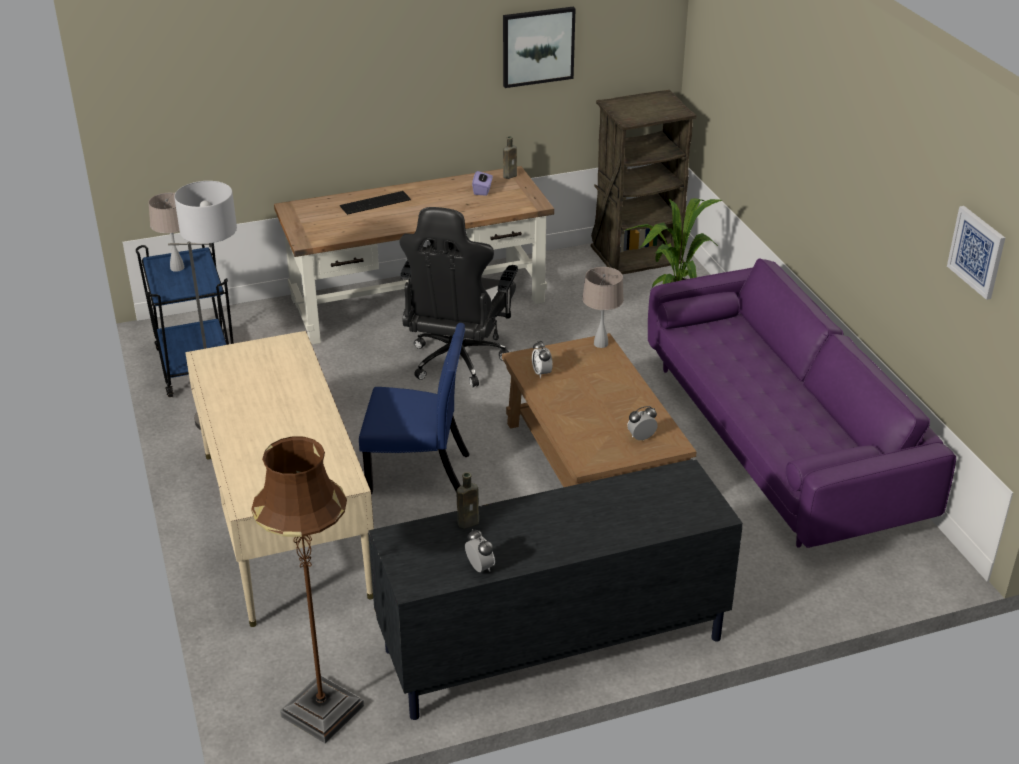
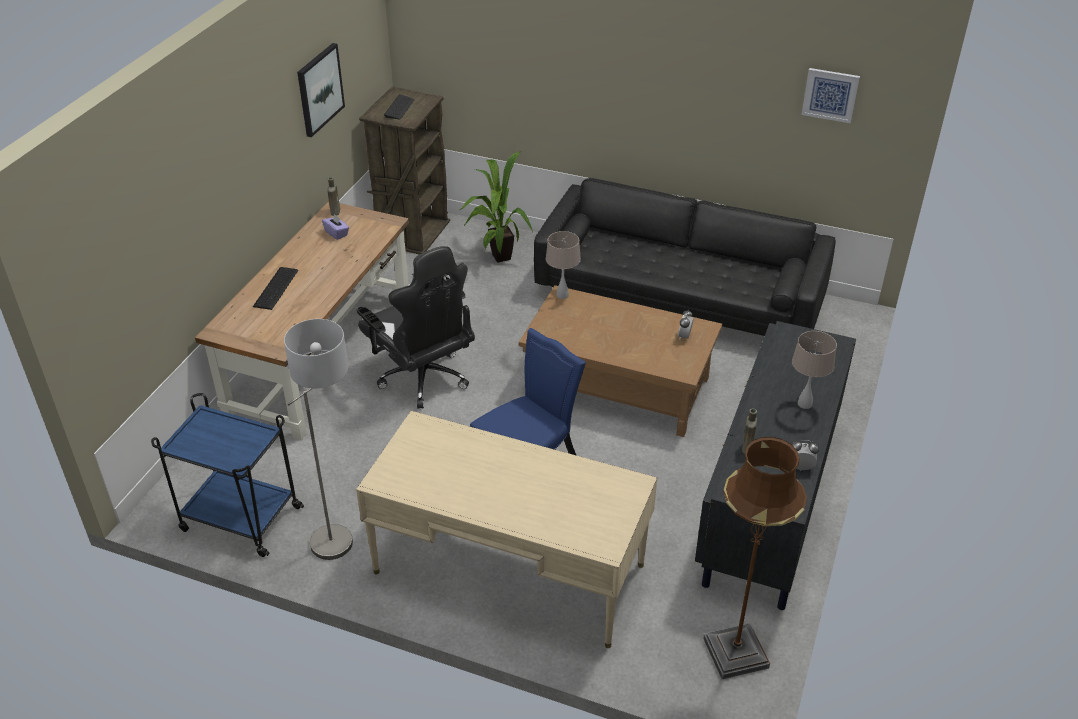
camera: 50 degrees left, 5 degrees up
beige table lamp [148,193,185,272] -> beige table lamp moved to [792,331,837,409]
alarm clock [532,341,553,378] -> none
purple sofa [648,259,956,548] -> black sofa [534,178,836,336]
none -> keyboard [384,94,414,119]

